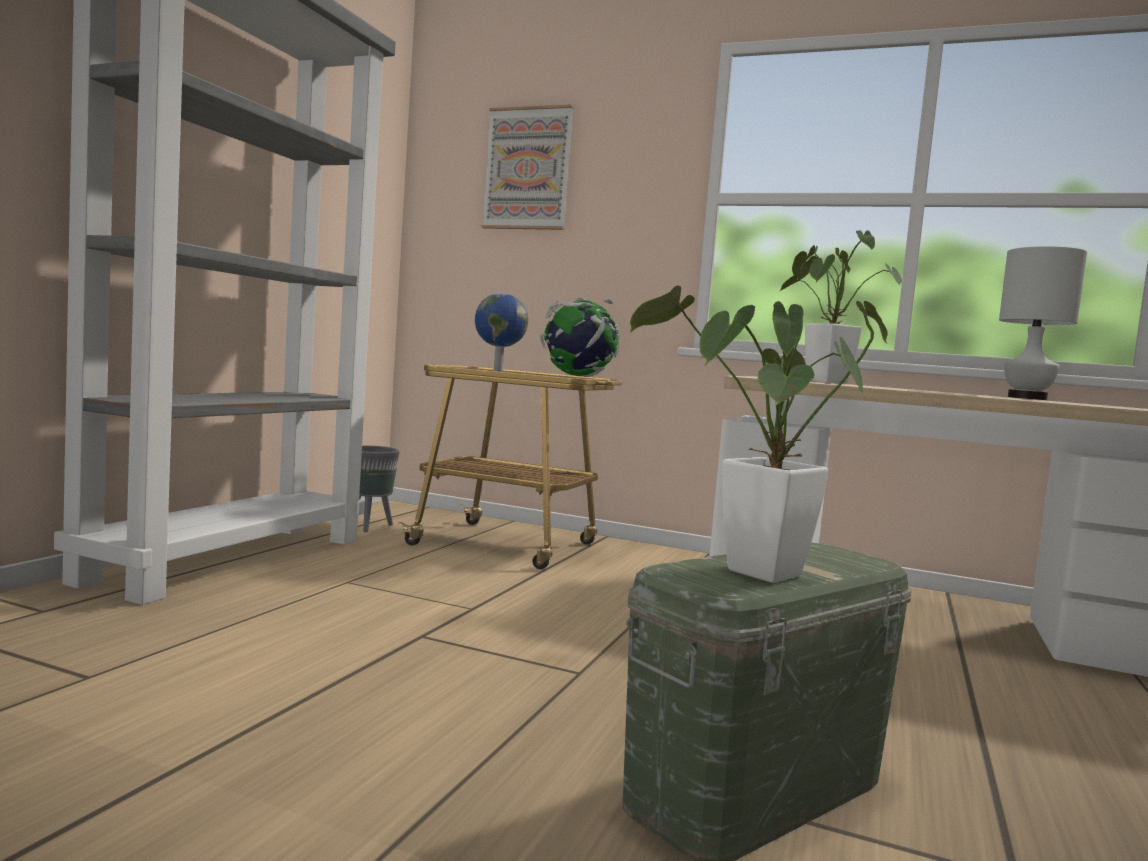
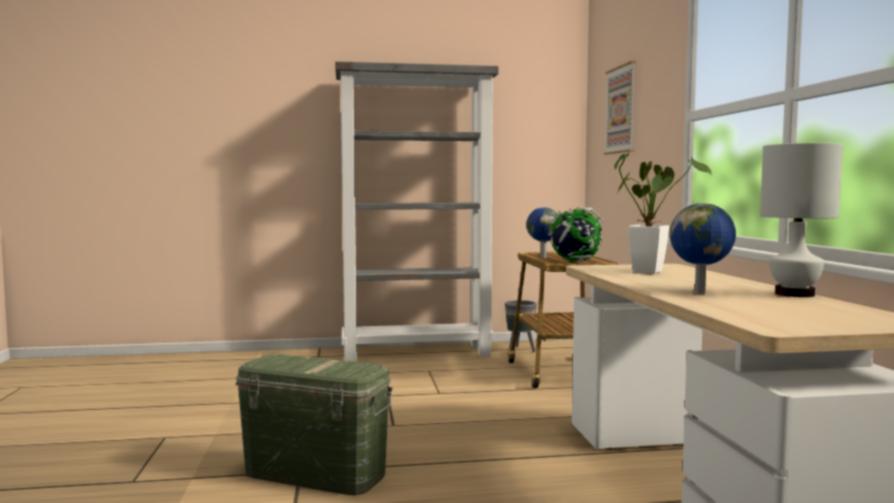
camera: 60 degrees right, 0 degrees up
potted plant [630,285,888,583] -> none
none -> globe [670,203,736,294]

